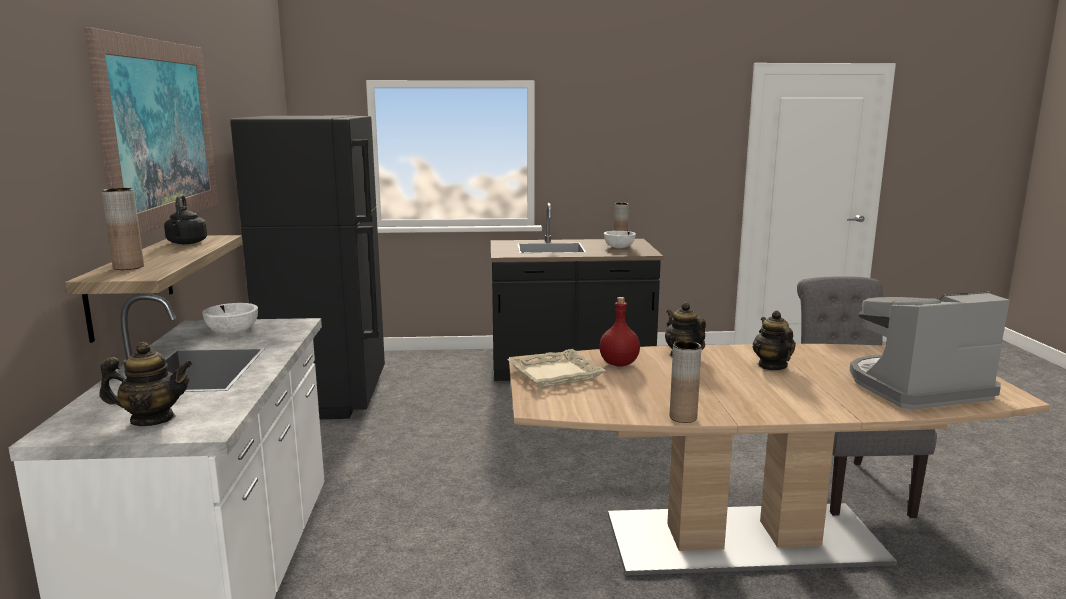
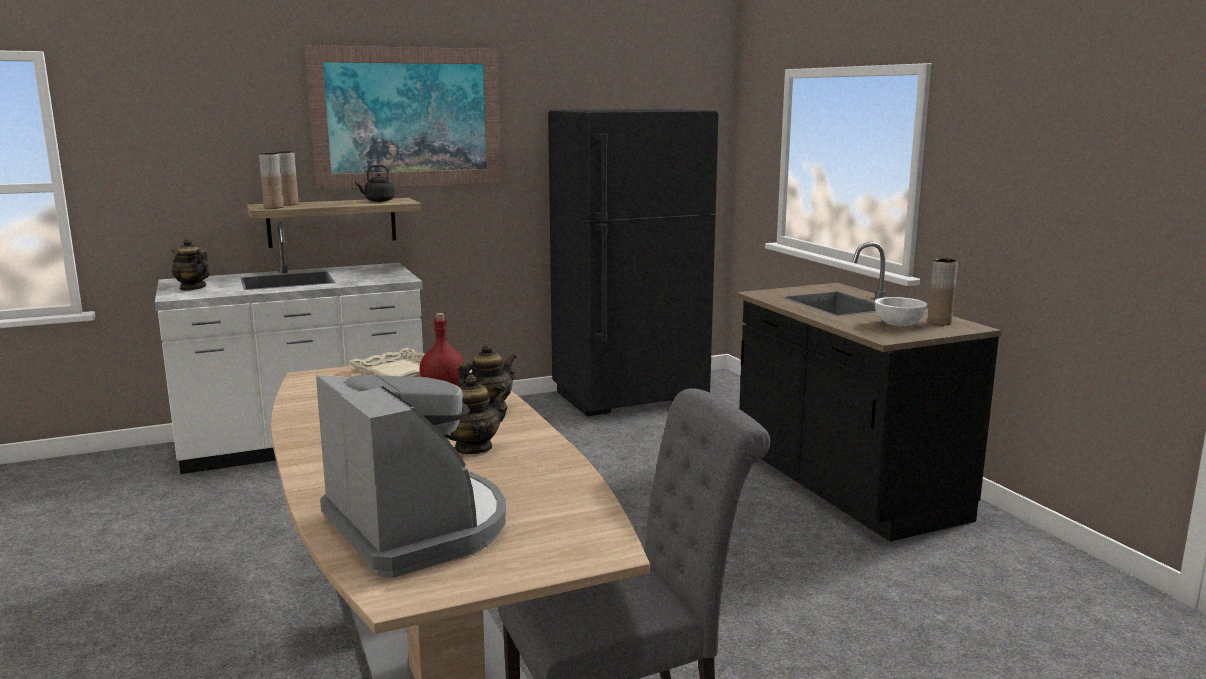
camera: 70 degrees right, 0 degrees up
teapot [99,342,193,426] -> teapot turned 150 degrees clockwise [171,238,210,290]
white bowl [202,303,258,334] -> none
brown vase [670,341,702,423] -> brown vase moved to [259,153,284,209]

